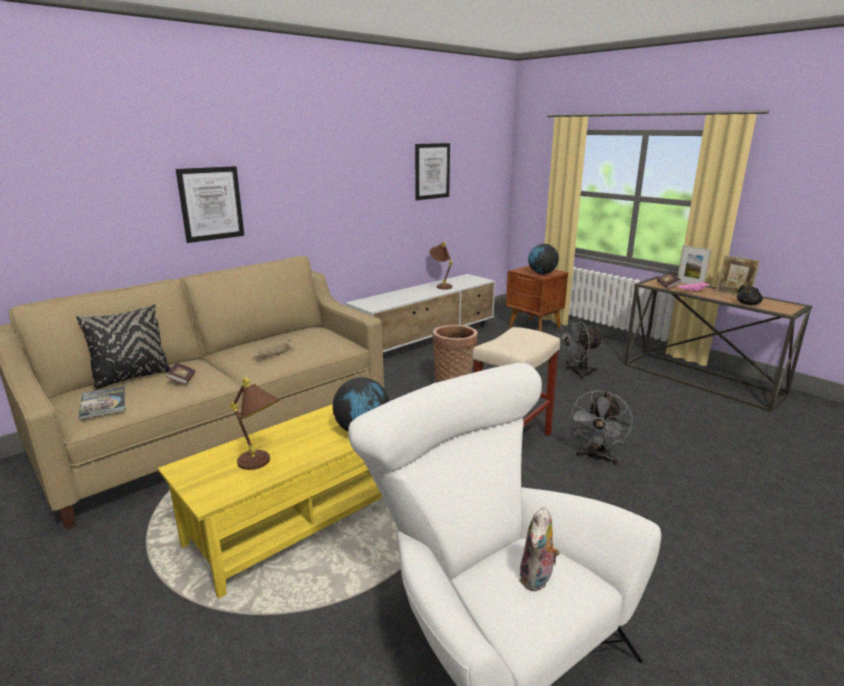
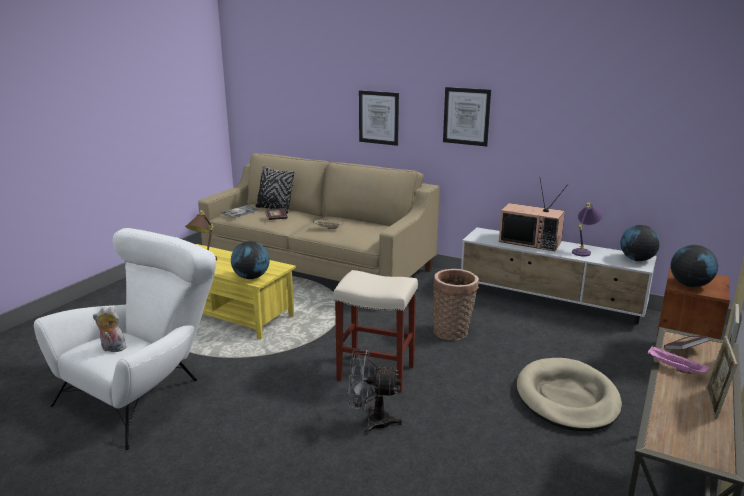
camera: 70 degrees right, 0 degrees up
picture [415,143,450,200] -> picture moved to [443,87,491,147]
brown table lamp [430,242,453,289] -> purple table lamp [572,203,603,257]
grey fan [557,319,603,380] -> beige dog bed [517,358,622,431]
black plush toy [737,285,763,305] -> none
none -> television [499,177,568,251]
none -> globe [620,225,660,261]

